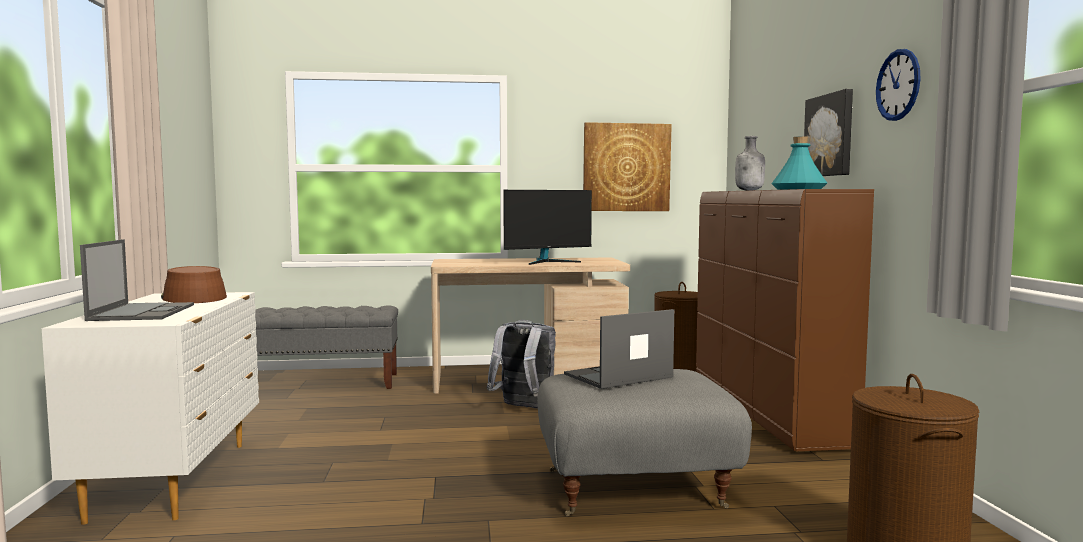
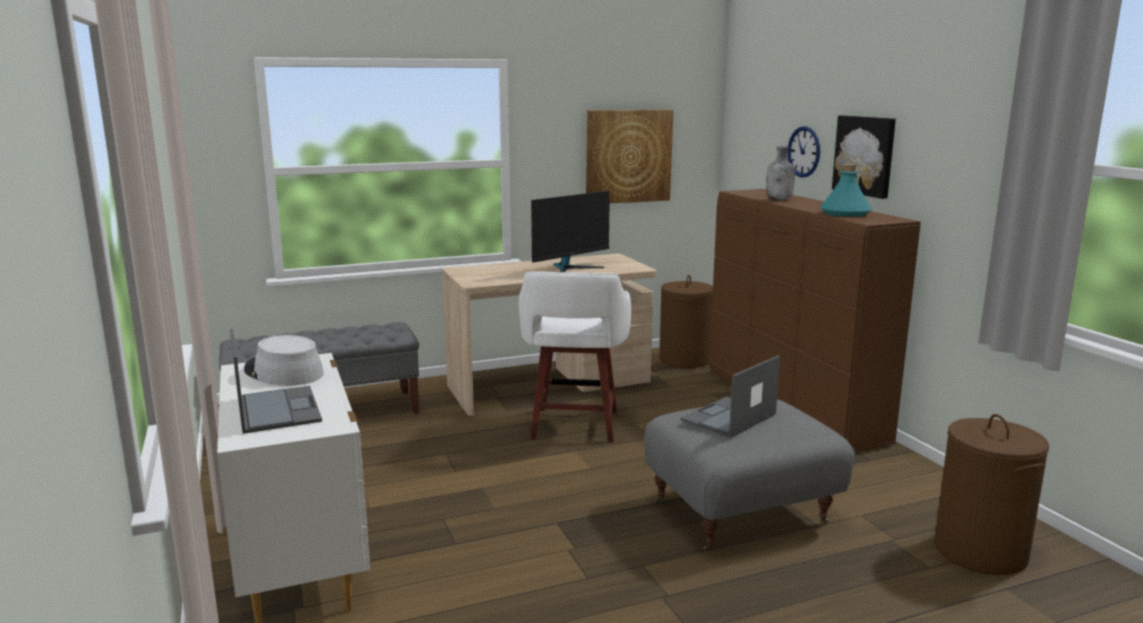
camera: 15 degrees left, 10 degrees up
brown hat [161,266,227,303] -> grey hat [244,335,324,386]
grey backpack [486,320,556,408] -> white stool [519,272,631,443]
wall clock [876,49,921,121] -> wall clock moved to [787,126,820,177]

